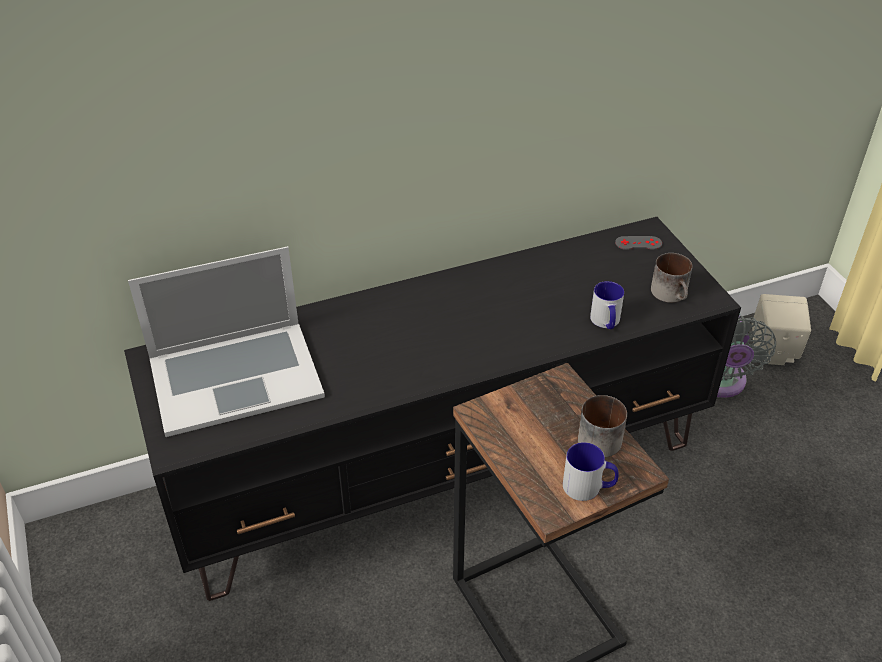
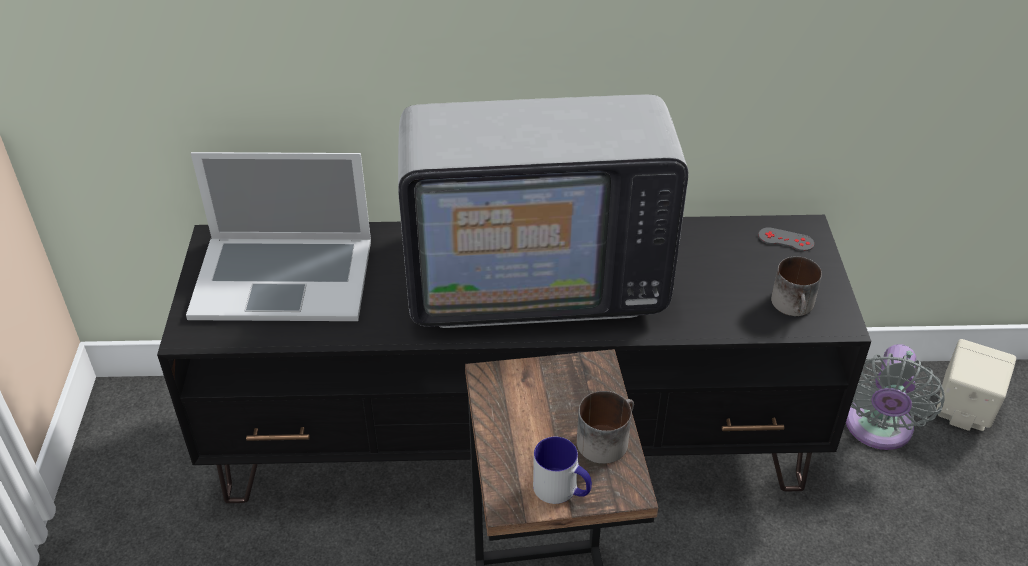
camera: 20 degrees right, 0 degrees up
mug [590,281,624,329] -> none
none -> television [398,94,688,328]

